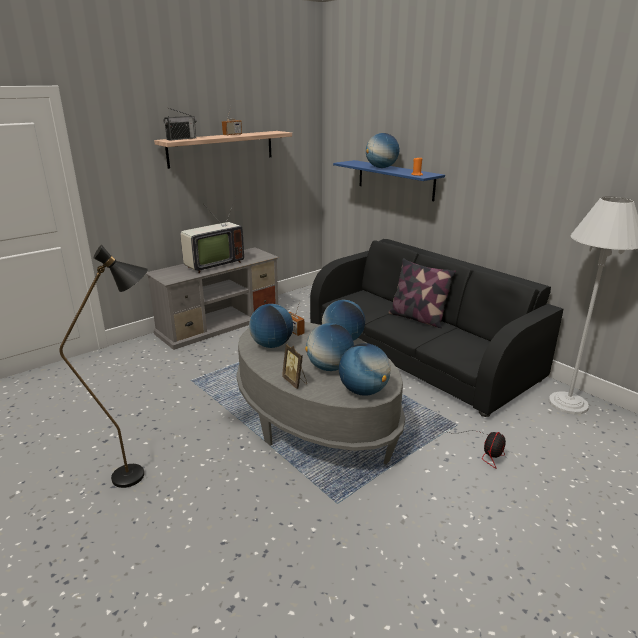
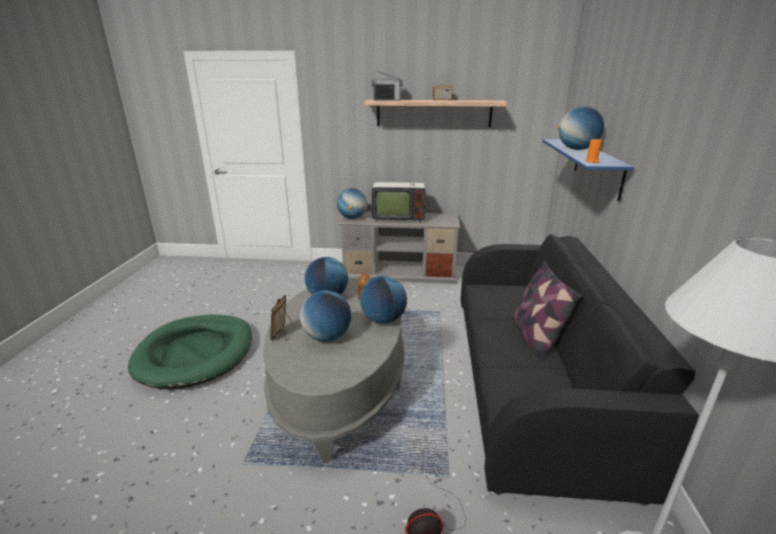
camera: 45 degrees right, 0 degrees up
black floor lamp [60,245,148,488] -> green dog bed [128,315,252,390]
globe [339,343,391,396] -> globe moved to [337,188,367,219]

